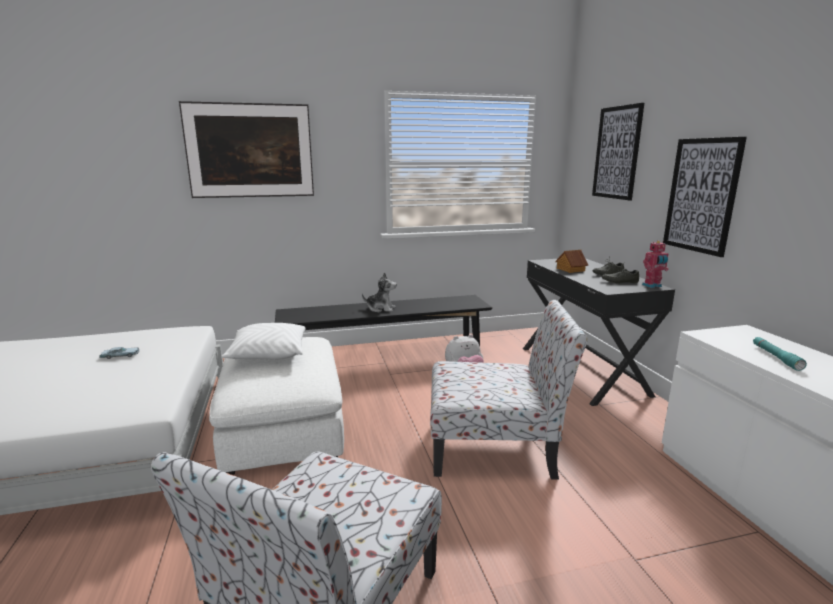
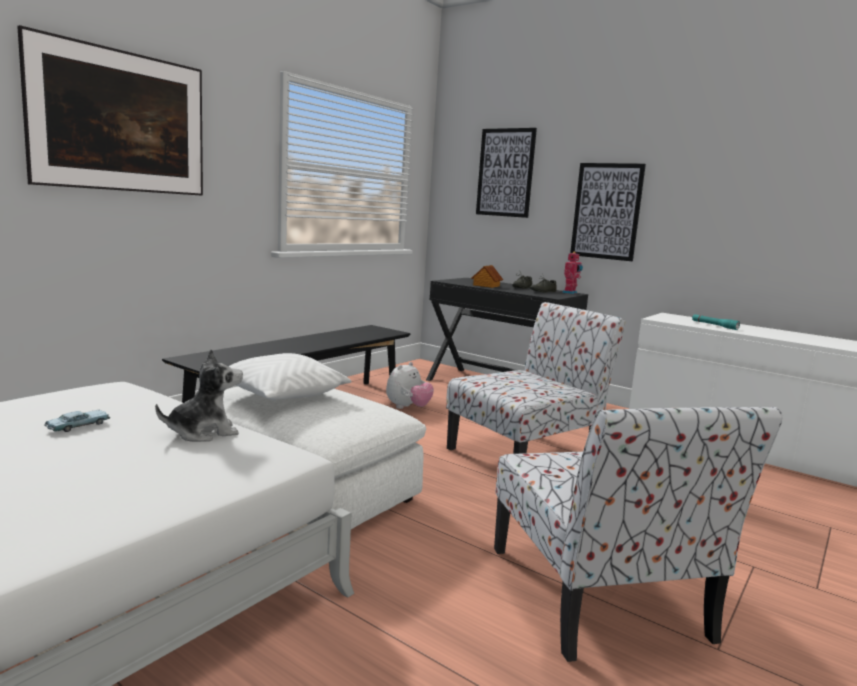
camera: 40 degrees left, 5 degrees down
plush toy [362,272,397,312] -> plush toy moved to [155,349,243,442]

